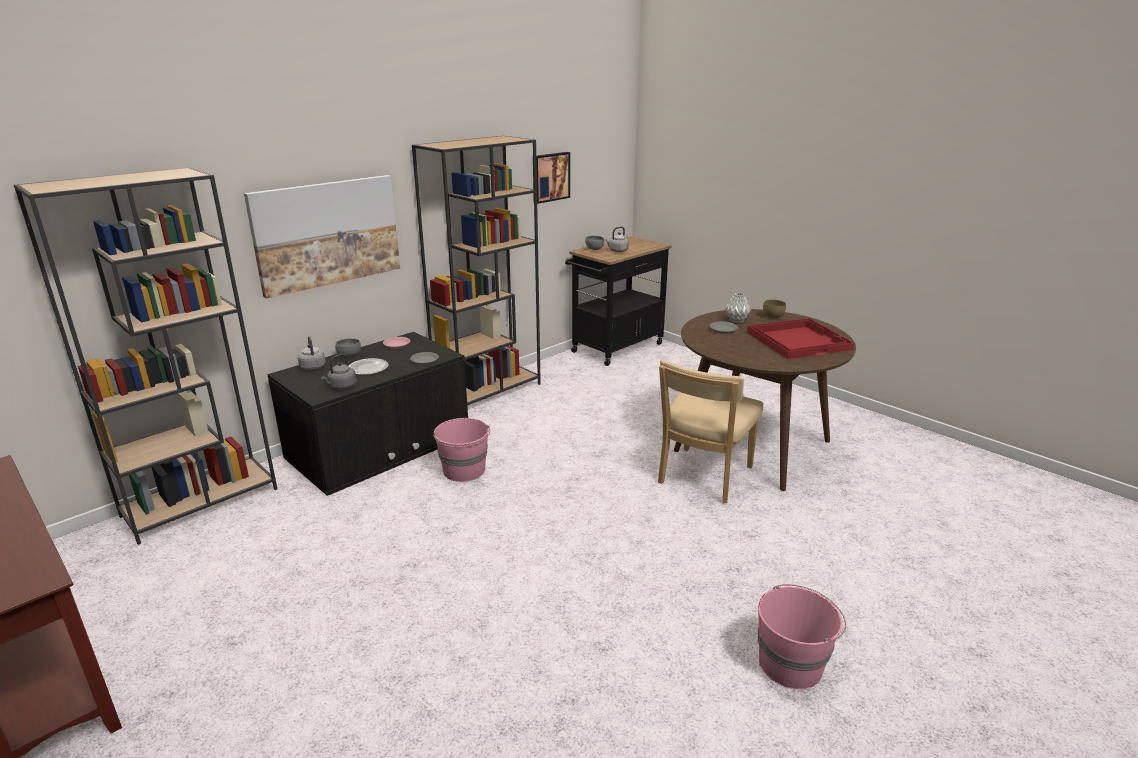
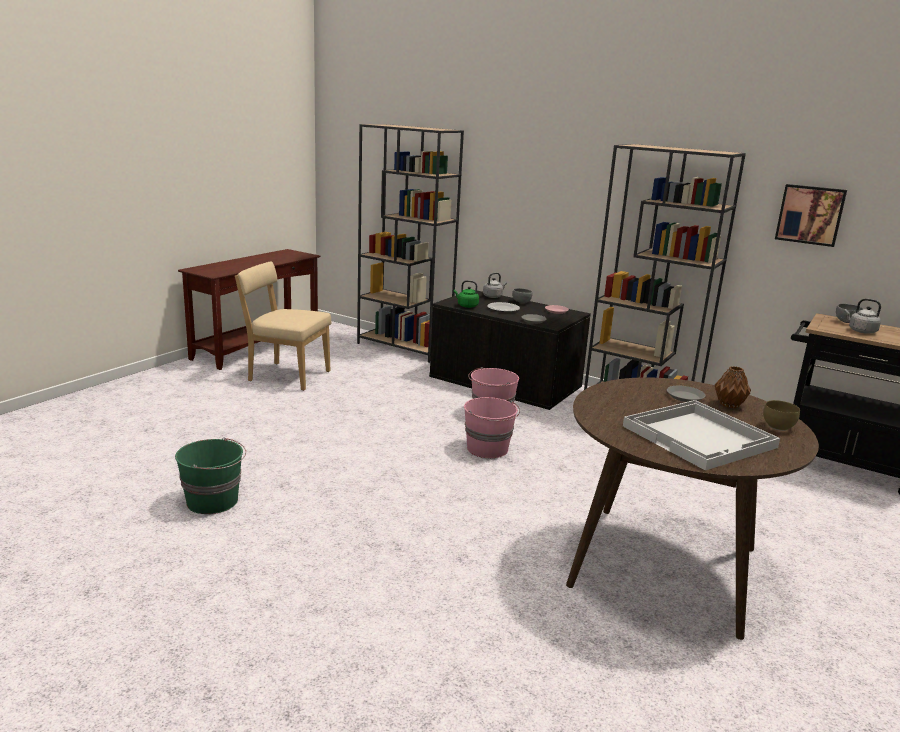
camera: 75 degrees right, 5 degrees down
picture [244,175,400,299] -> none
grey kettle [321,354,356,390] -> green kettle [454,280,479,308]
beige chair [658,360,763,503] -> beige chair moved to [235,261,331,391]
grey vase [725,293,751,323] -> brown vase [714,366,751,408]
red tray [747,318,854,359] -> white tray [623,400,780,470]
pink bucket [758,584,846,689] -> pink bucket moved to [464,397,520,458]
none -> green bucket [175,437,246,514]

